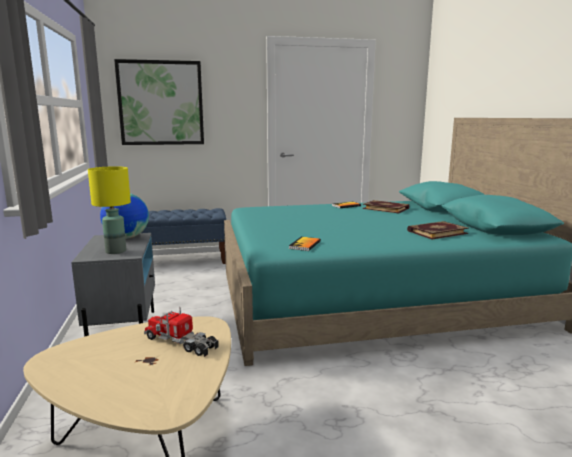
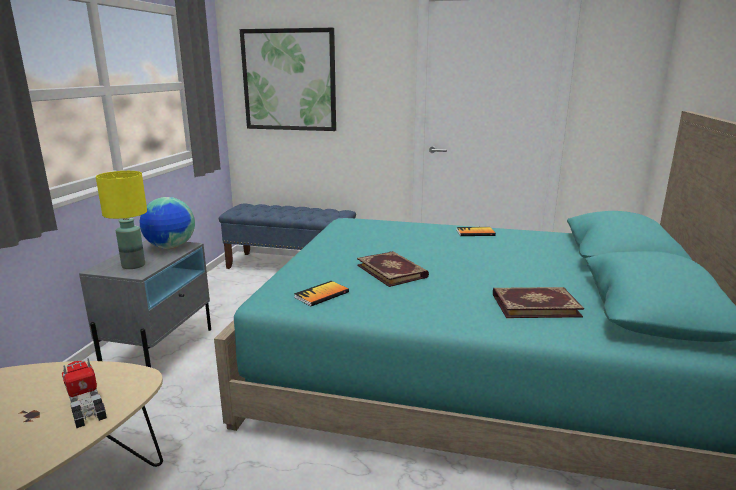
camera: 25 degrees right, 5 degrees up
book [363,200,409,213] -> book moved to [357,251,429,287]

